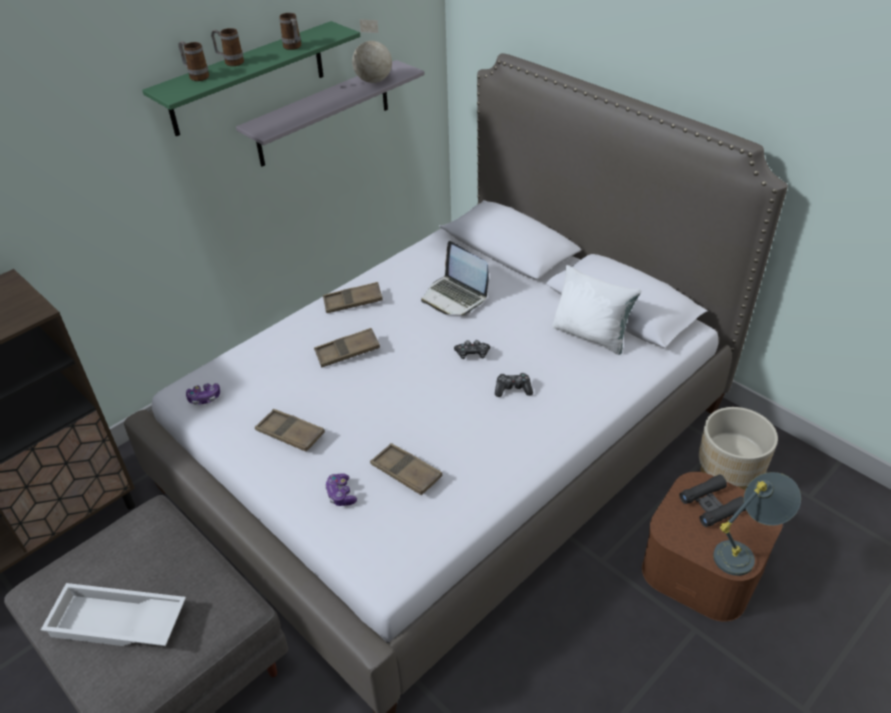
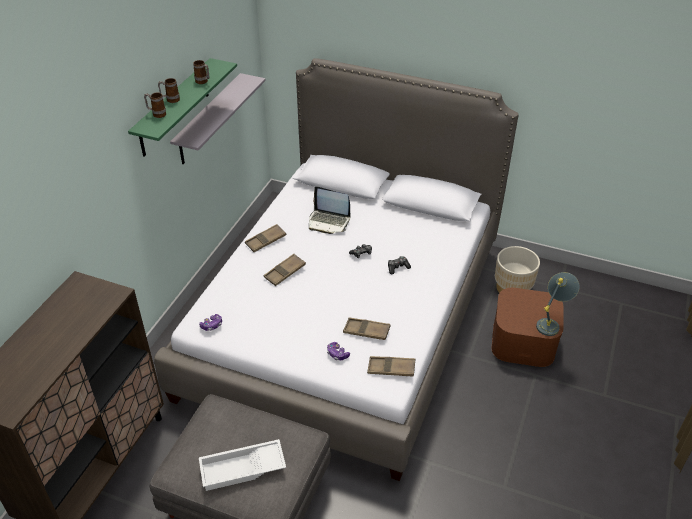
camera: 25 degrees left, 0 degrees up
brown tray [255,409,325,452] -> brown tray moved to [367,356,415,376]
globe [352,19,392,83] -> none
white pillow [552,265,641,355] -> none
black binoculars [679,474,746,527] -> none

